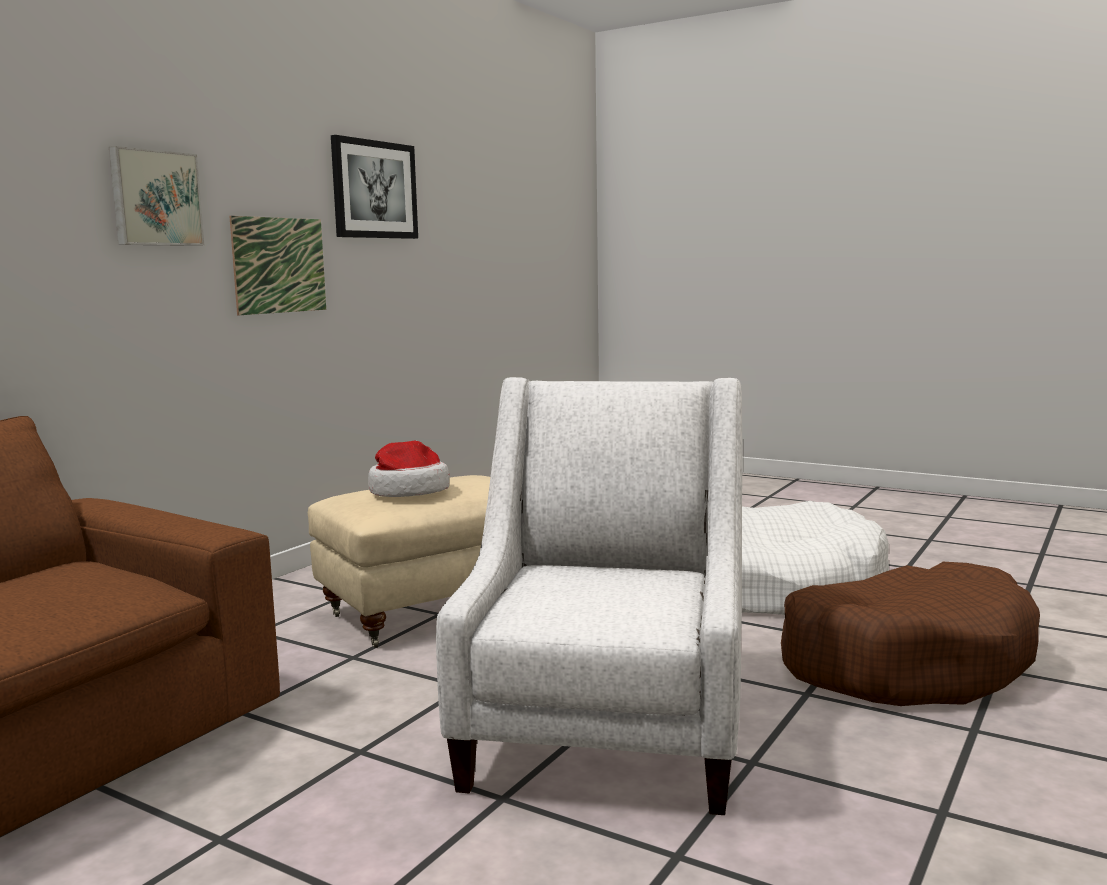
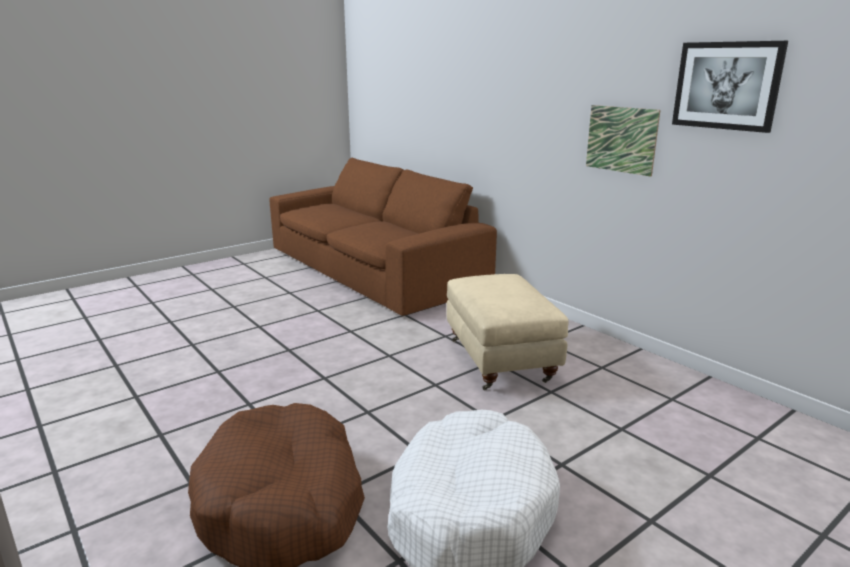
camera: 110 degrees right, 10 degrees up
picture [109,146,204,246] -> none
hat [368,440,450,497] -> none
white armchair [436,377,743,815] -> none

